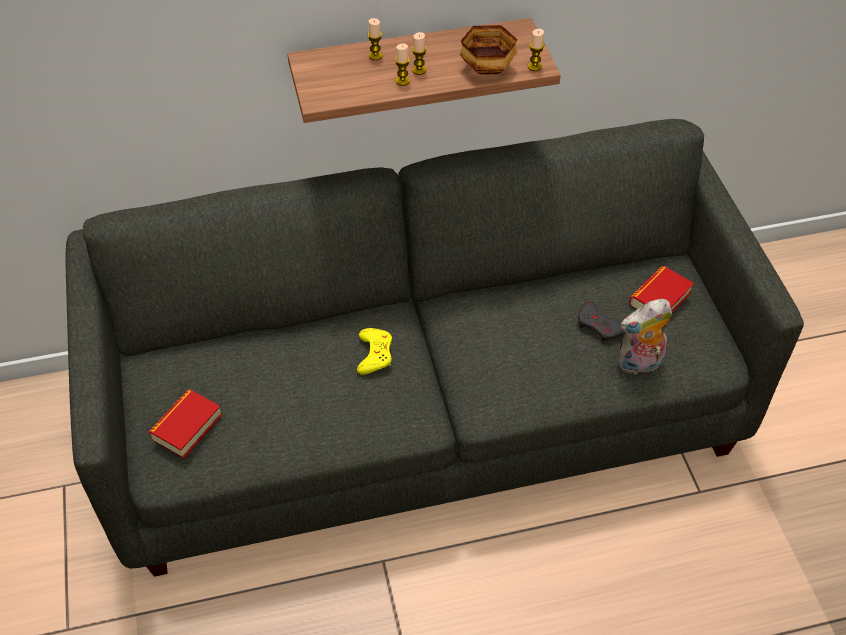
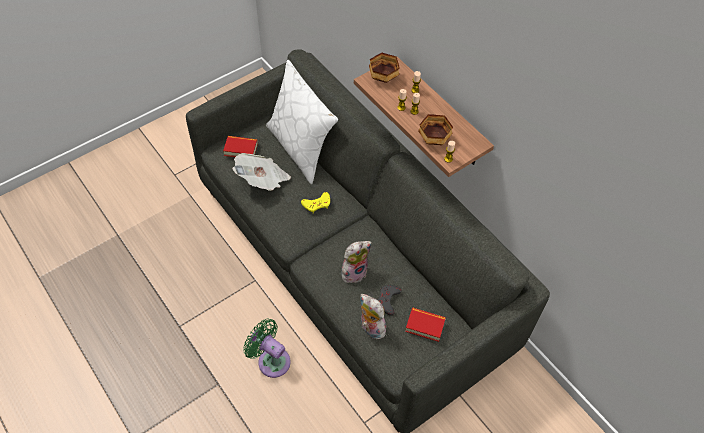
camera: 65 degrees right, 5 degrees up
none -> newspaper [232,153,291,191]
none -> green fan [243,319,291,378]
none -> white pillow [266,60,338,184]
none -> plush toy [342,241,372,283]
none -> bowl [369,52,400,83]

